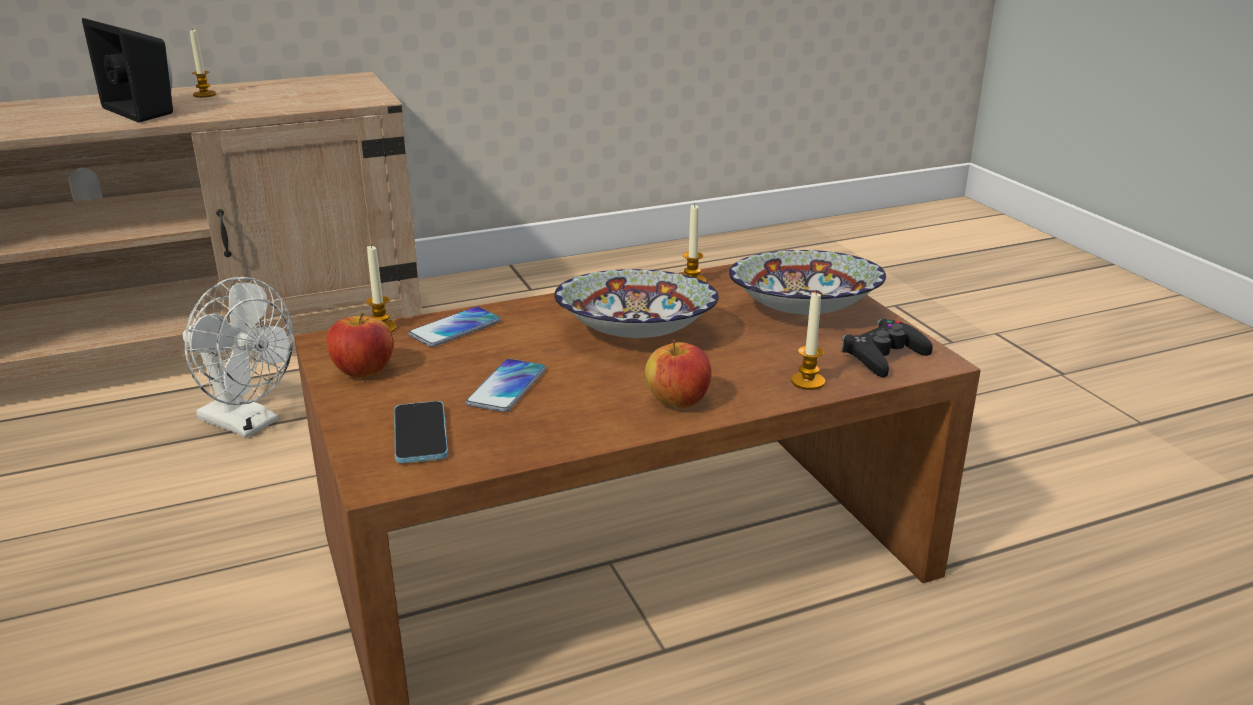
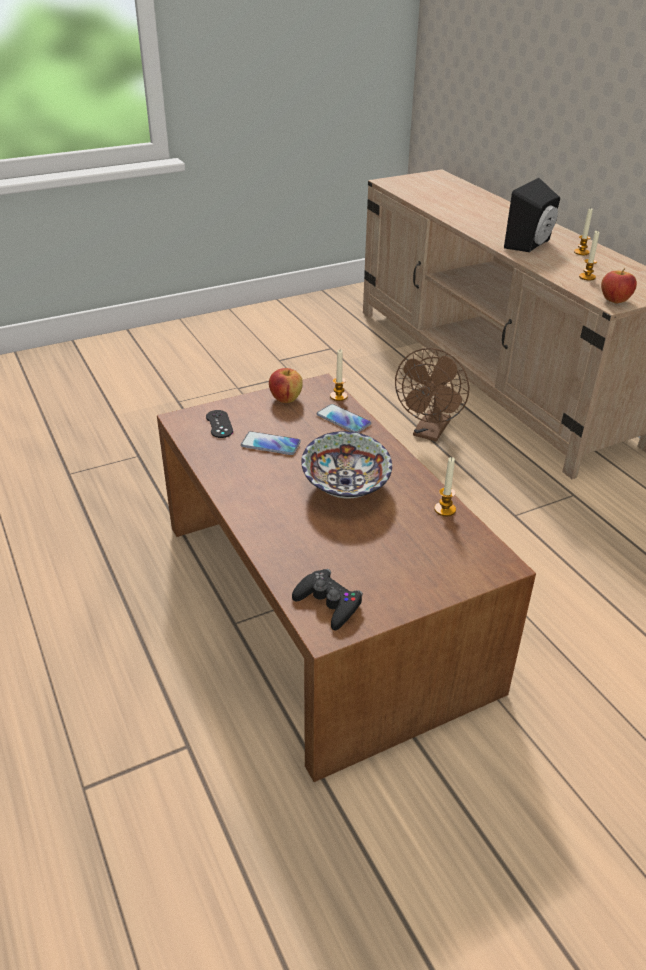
camera: 85 degrees right, 10 degrees up
white fan [183,277,293,438] -> brown fan [395,348,469,442]
phone [394,401,448,463] -> black game controller [206,410,233,438]
apple [645,340,712,409] -> apple moved to [601,268,637,304]
bowl [729,250,886,315] -> none
candle [791,290,825,390] -> candle moved to [579,230,599,280]

